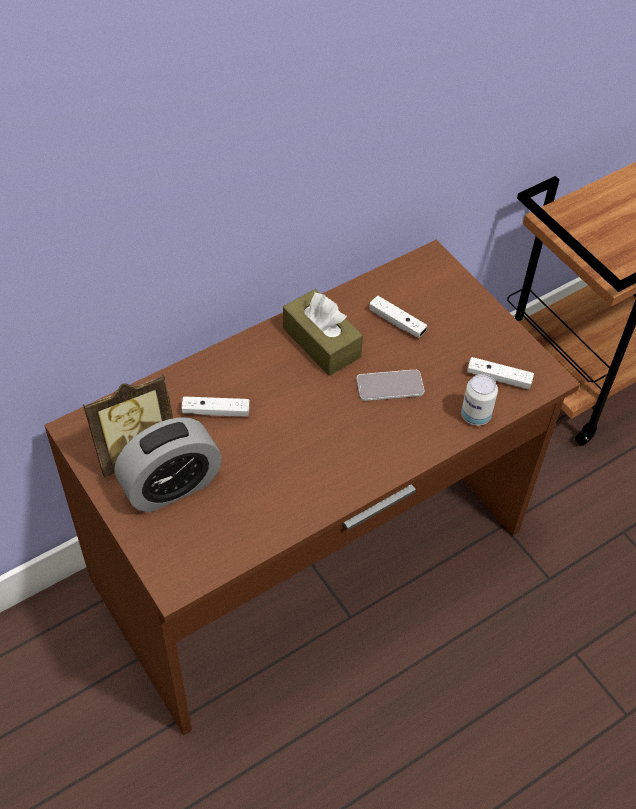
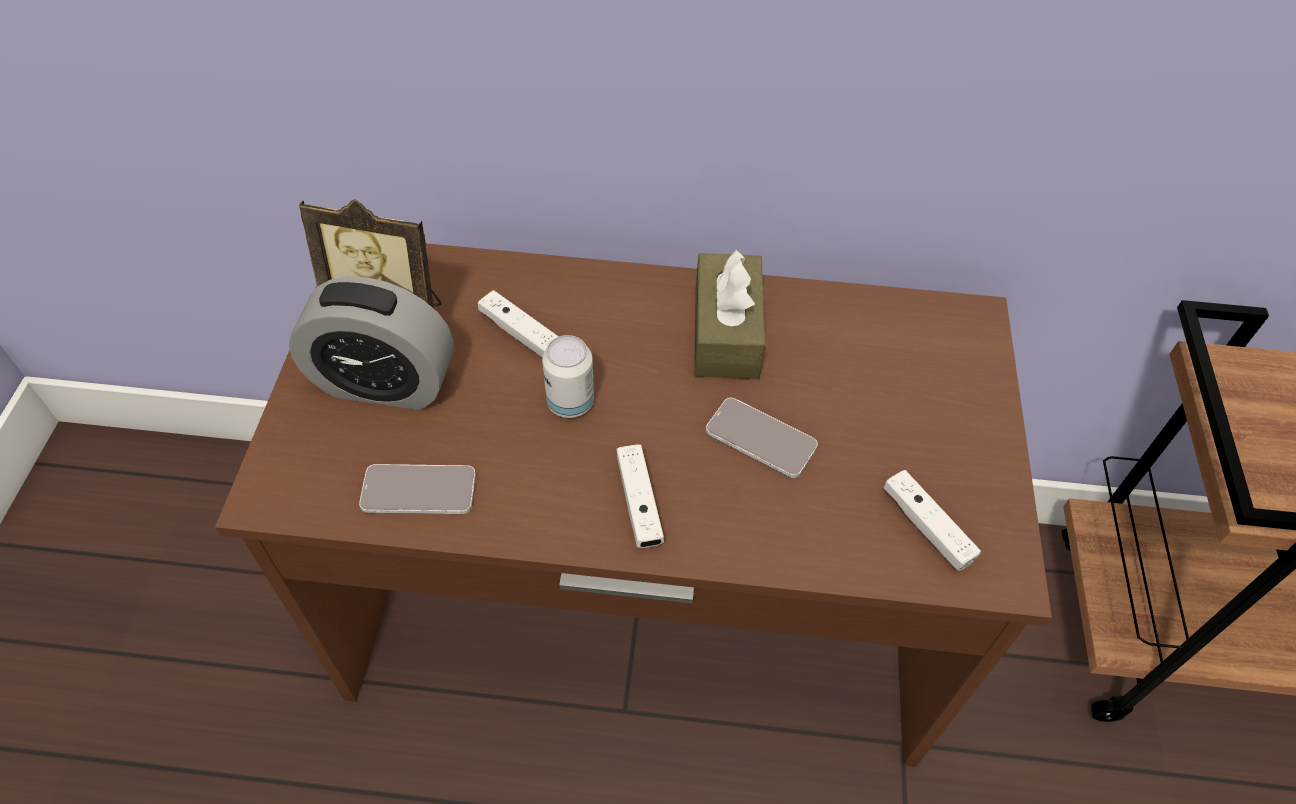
camera: 40 degrees right, 0 degrees up
white game controller [369,296,427,338] -> white game controller moved to [616,444,664,548]
can [461,374,498,426] -> can moved to [542,335,594,418]
none -> phone [359,464,476,514]

